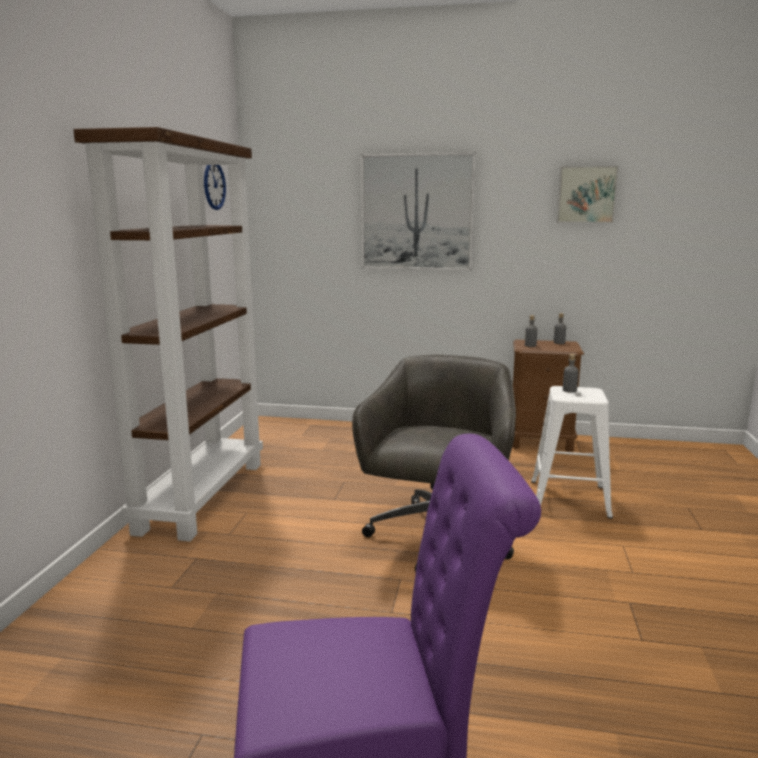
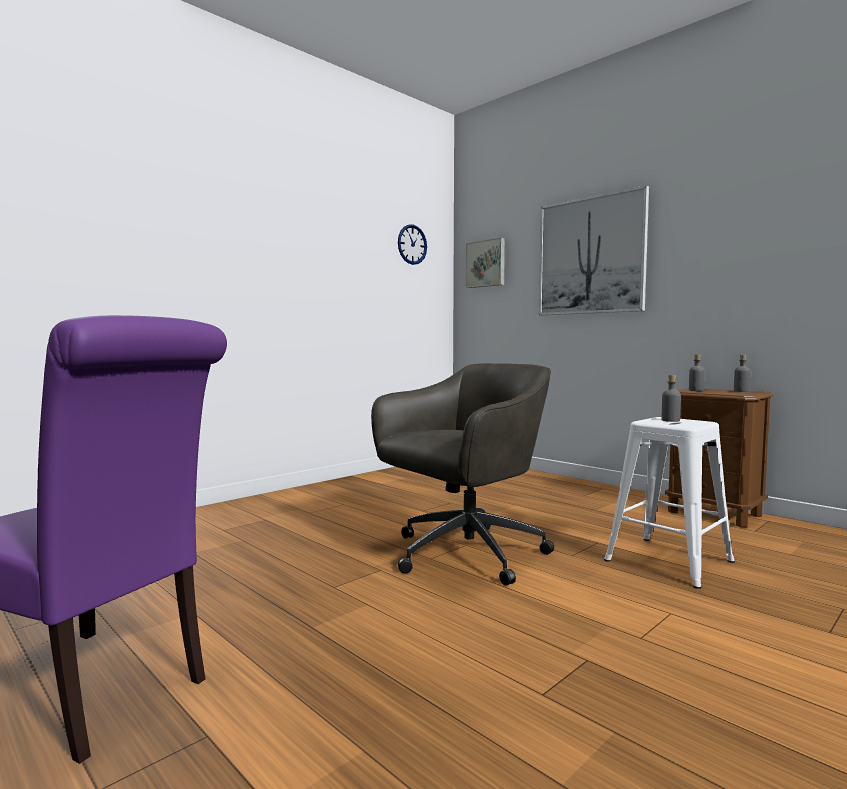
camera: 35 degrees right, 10 degrees down
brown bookcase [74,127,263,542] -> none
picture [556,166,619,223] -> picture moved to [466,238,505,288]

